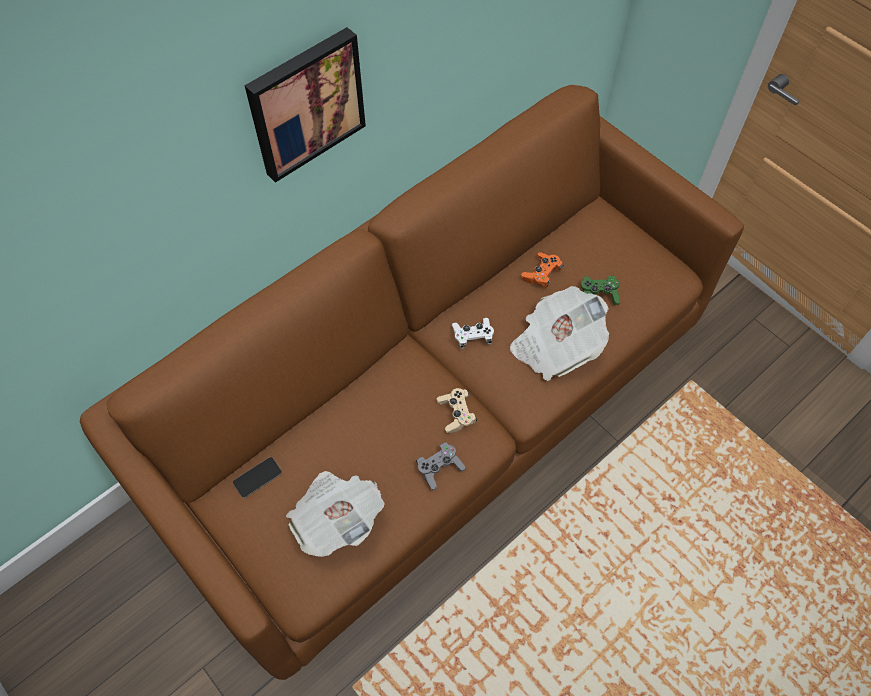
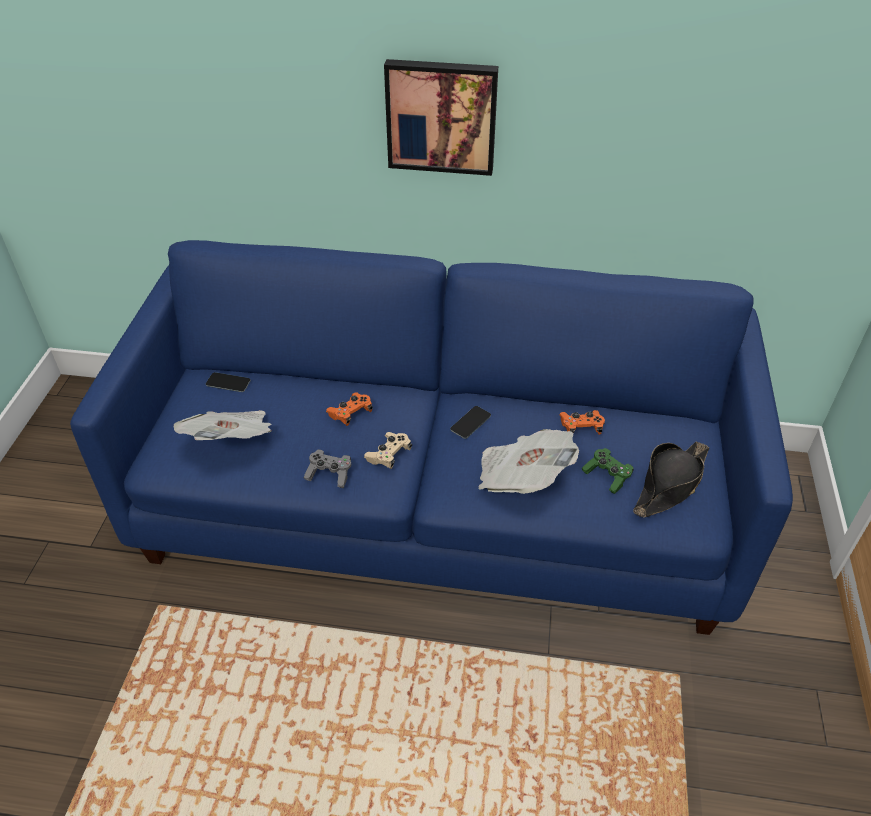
camera: 50 degrees right, 15 degrees down
brown sofa [80,85,744,680] -> blue sofa [70,240,793,635]
white game controller [451,318,494,349] -> phone [450,406,491,439]
none -> orange game controller [326,392,373,426]
none -> black hat [633,441,709,518]

